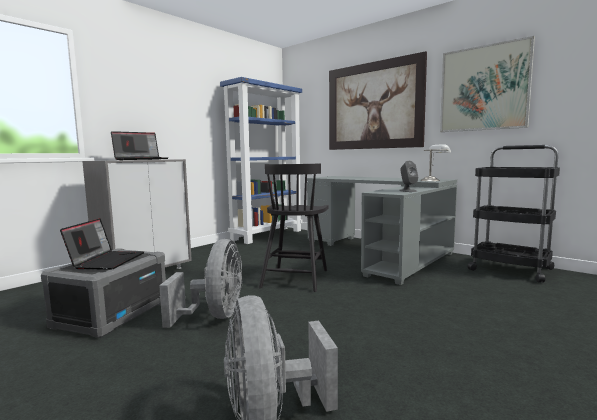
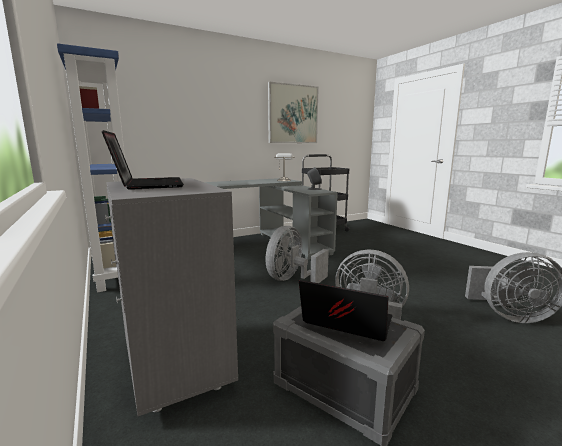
camera: 70 degrees left, 5 degrees up
black chair [259,163,329,292] -> grey fan [265,226,329,283]
picture [329,51,427,150] -> none

